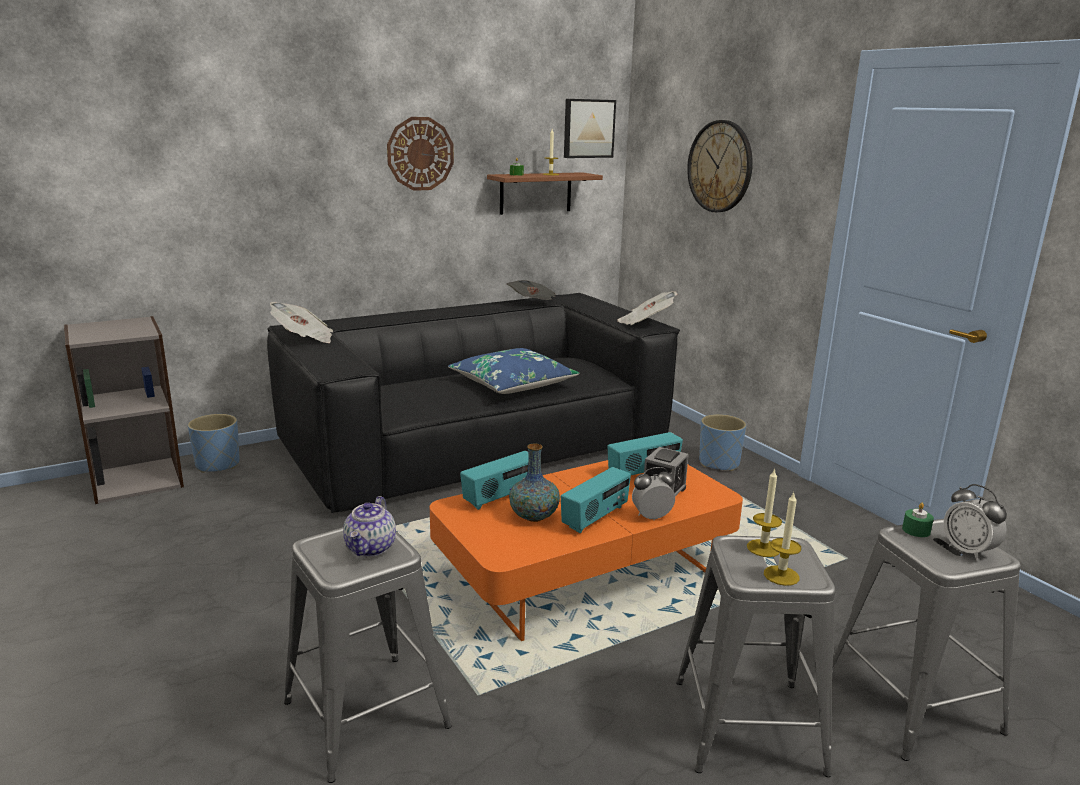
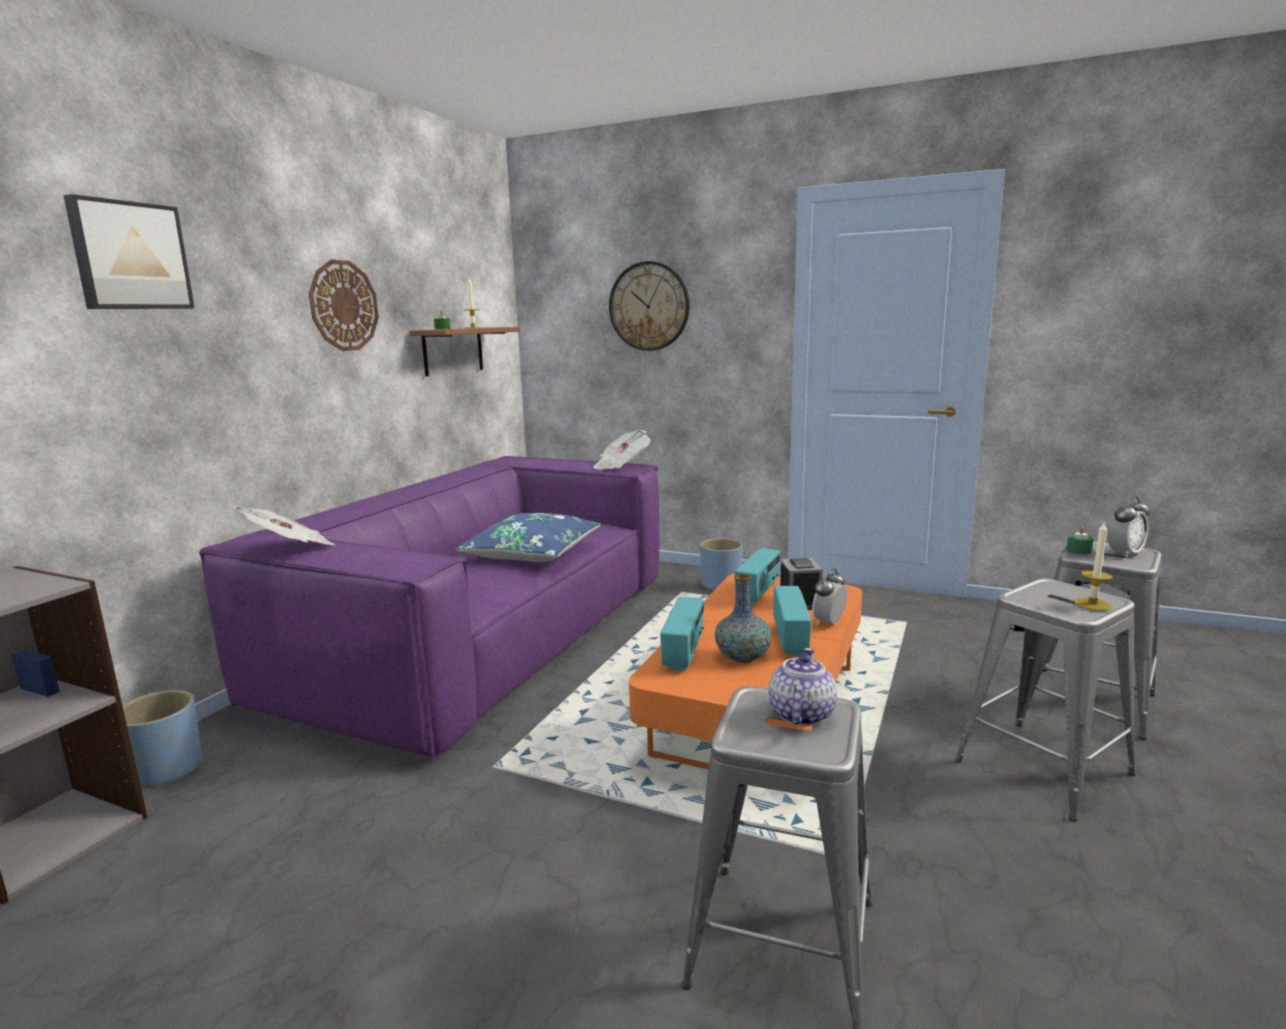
camera: 35 degrees left, 5 degrees down
black sofa [267,293,680,513] -> purple sofa [199,456,660,759]
teapot [343,496,396,557] -> teapot turned 135 degrees counterclockwise [769,648,837,726]
newspaper [507,280,555,300] -> none
picture [564,99,616,158] -> picture moved to [63,194,195,309]
candle [747,468,782,557] -> none
alarm clock [943,484,1007,560] -> alarm clock turned 60 degrees counterclockwise [1107,496,1149,558]

